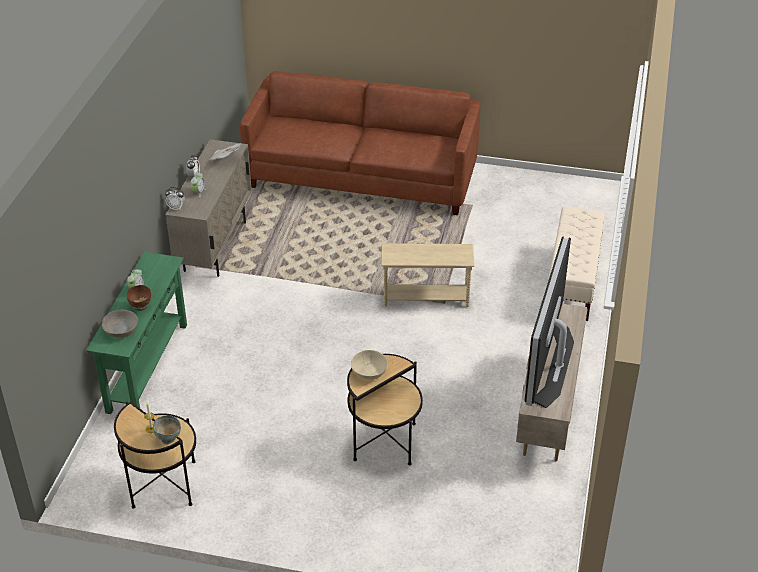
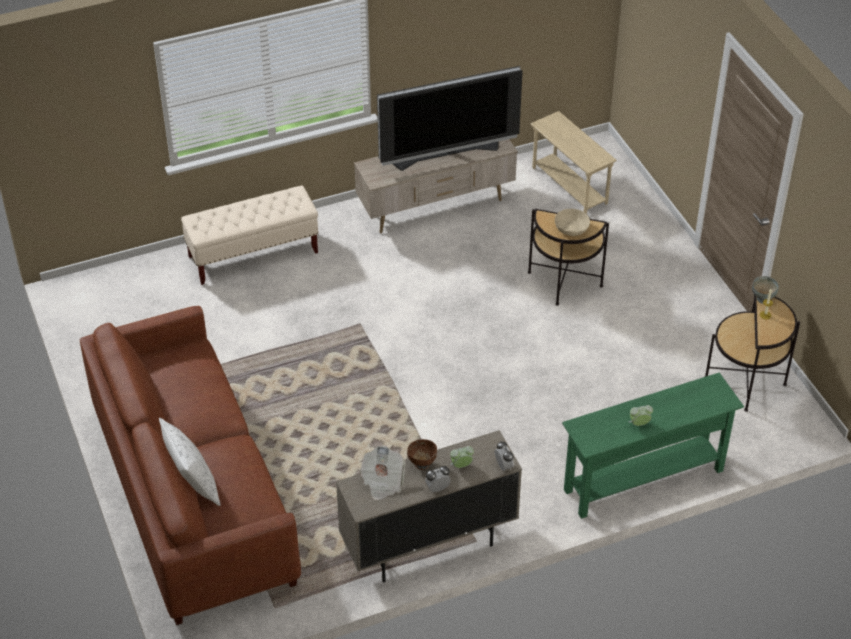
camera: 125 degrees left, 5 degrees up
grey bowl [102,310,138,338] -> none
brown bowl [127,285,151,311] -> brown bowl moved to [407,439,437,470]
beige side table [381,243,475,307] -> beige side table moved to [530,111,617,214]
none -> white pillow [159,418,220,506]

